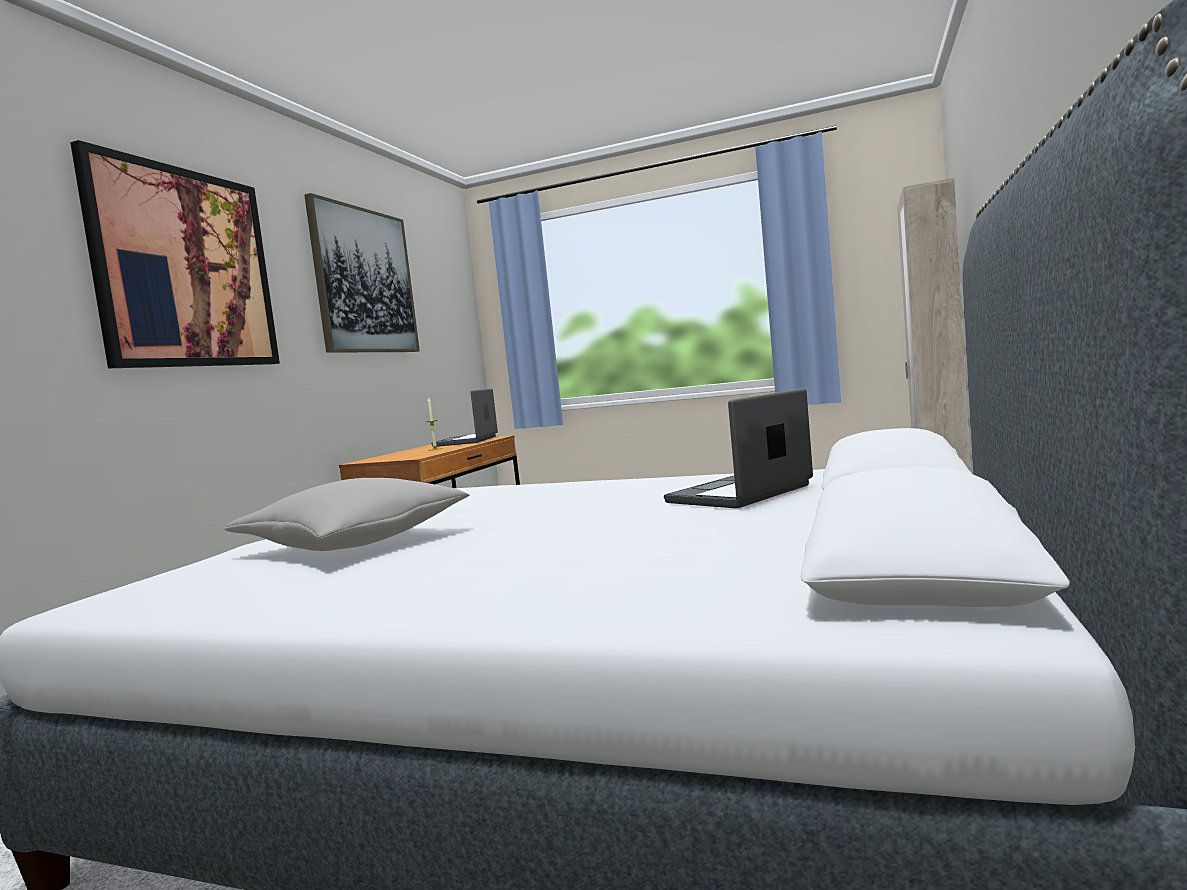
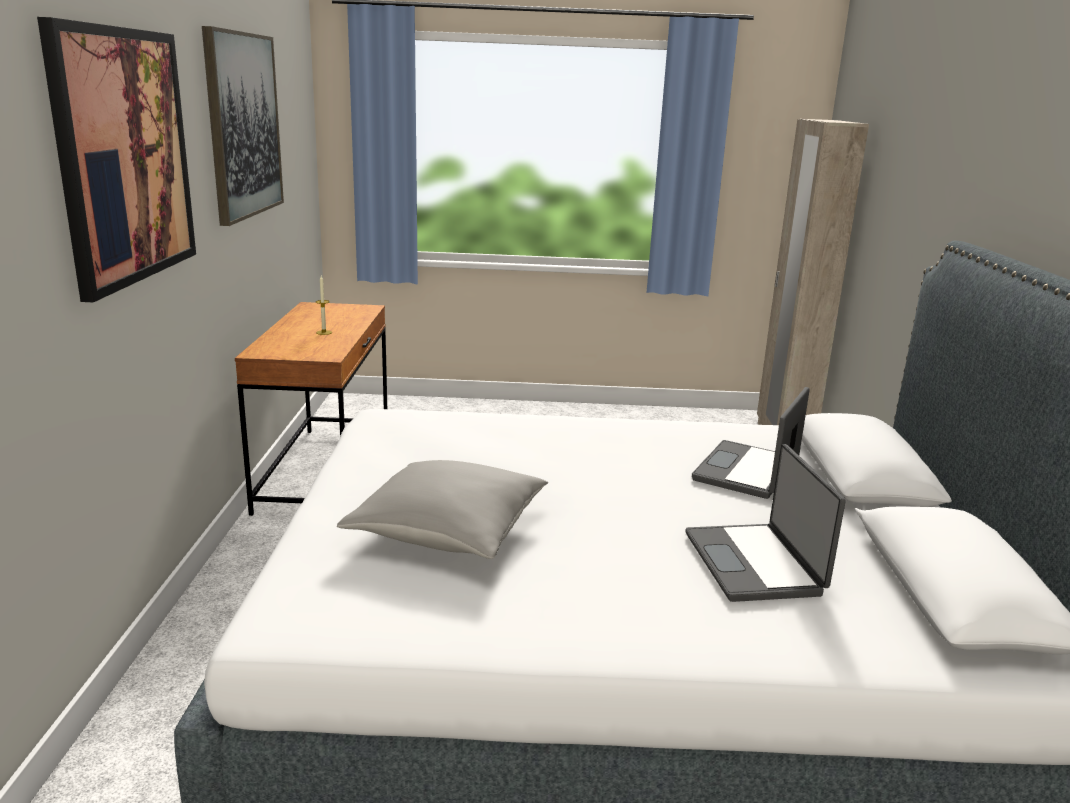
camera: 20 degrees left, 15 degrees up
laptop [431,388,498,447] -> laptop moved to [686,444,846,602]

